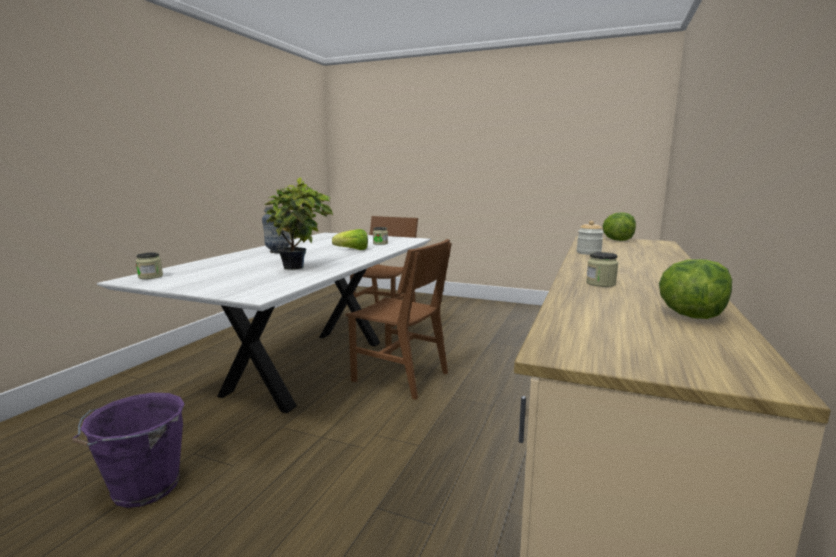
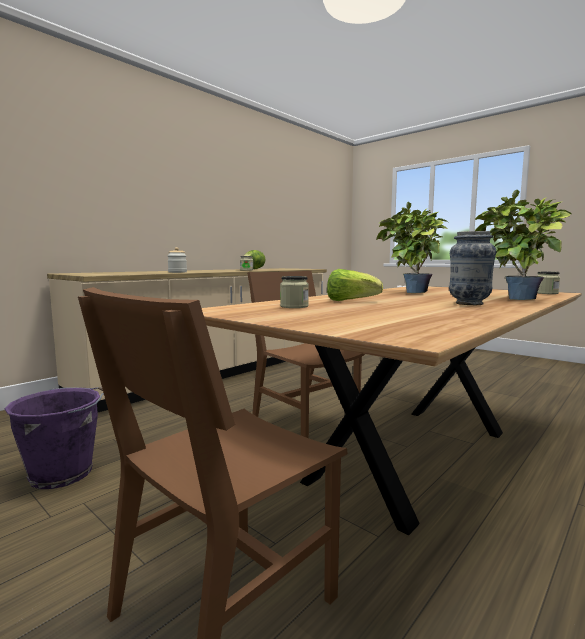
camera: 160 degrees left, 5 degrees down
purple bucket [72,393,185,508] -> purple bucket moved to [5,387,104,489]
white dining table [97,232,431,413] -> brown dining table [202,286,582,535]
lettuce [603,212,636,241] -> none
none -> potted plant [475,189,572,300]

